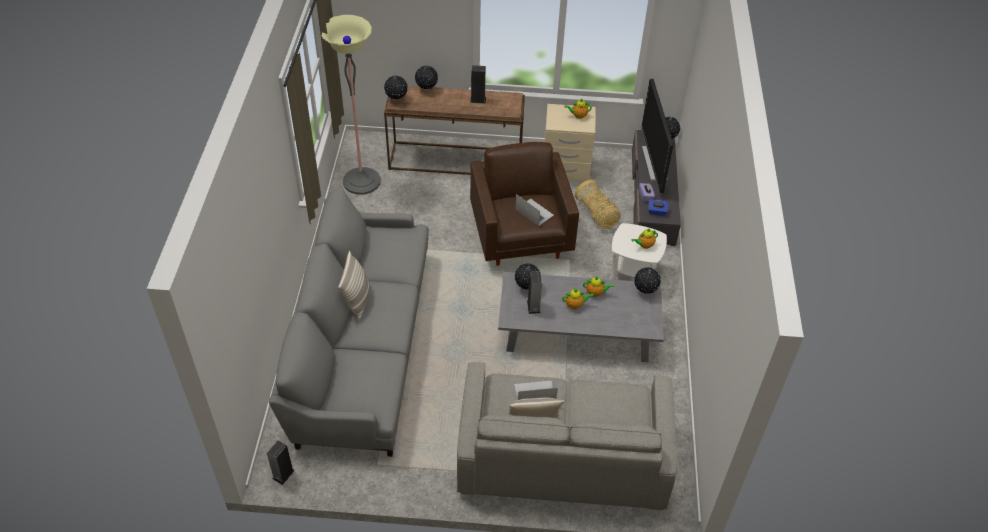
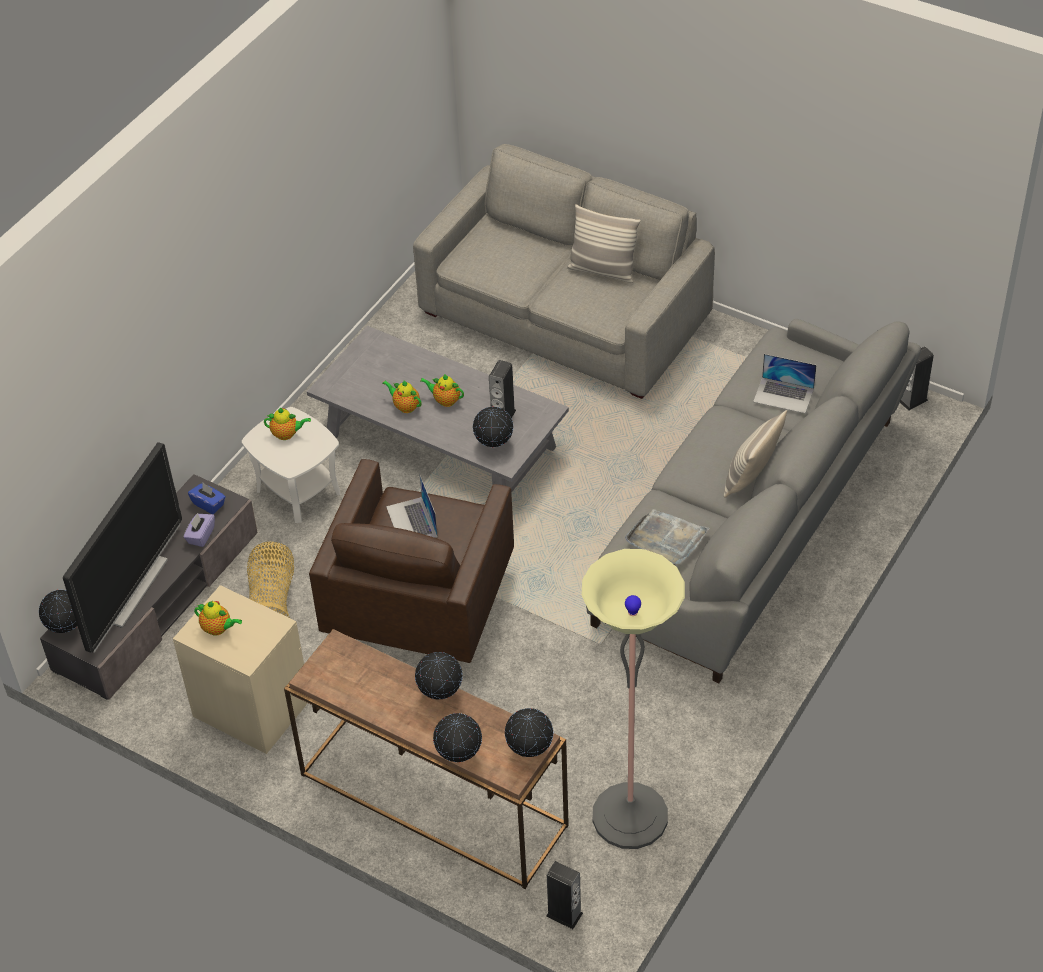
camera: 150 degrees left, 0 degrees up
speaker [470,65,486,104] -> speaker moved to [546,861,583,929]
laptop [514,381,558,400] -> laptop moved to [753,354,817,413]
globe [634,267,661,294] -> globe moved to [415,652,463,699]
none -> grey tray [625,509,710,565]

